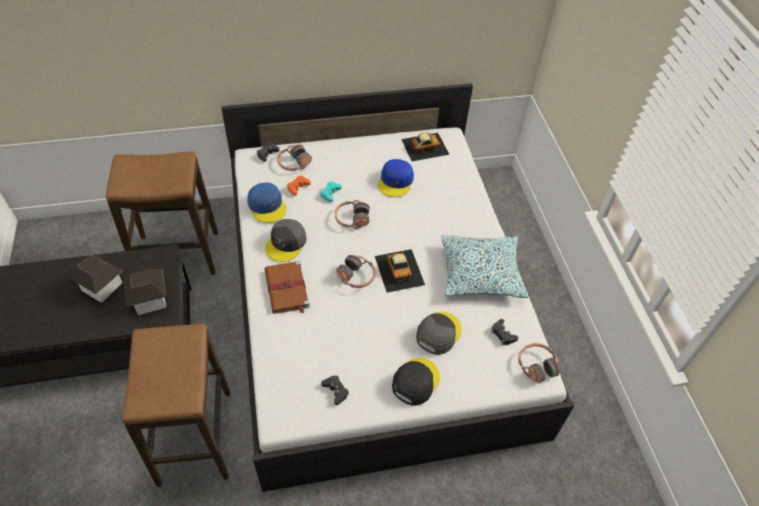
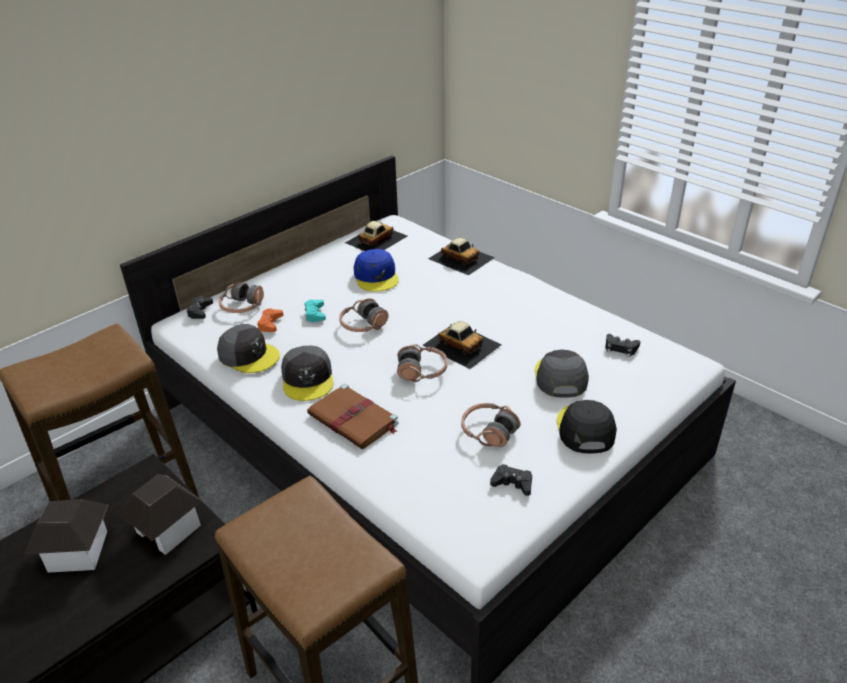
camera: 30 degrees left, 15 degrees down
blue cap [247,183,286,223] -> grey cap [217,324,280,373]
pillow [441,235,528,298] -> none
headphones [518,343,560,383] -> headphones moved to [461,403,521,447]
none -> toy car [428,238,495,275]

